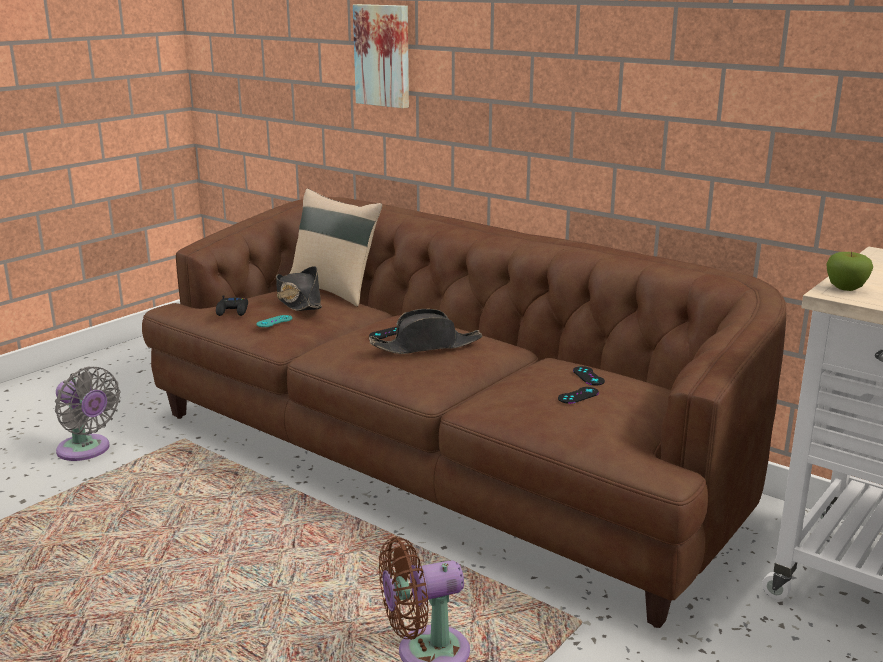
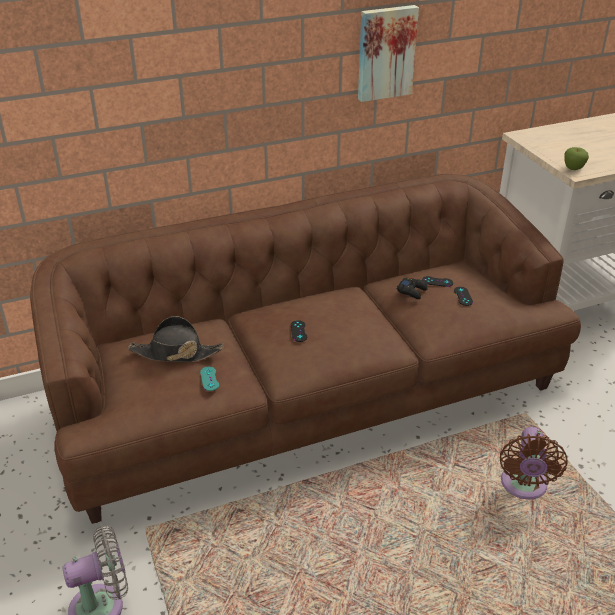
camera: 60 degrees left, 15 degrees up
black game controller [216,295,248,316] -> black game controller moved to [396,278,427,299]
beige pillow [290,189,382,307] -> none
picture [353,4,409,108] -> picture moved to [358,5,419,102]
black hat [369,309,483,354] -> none

